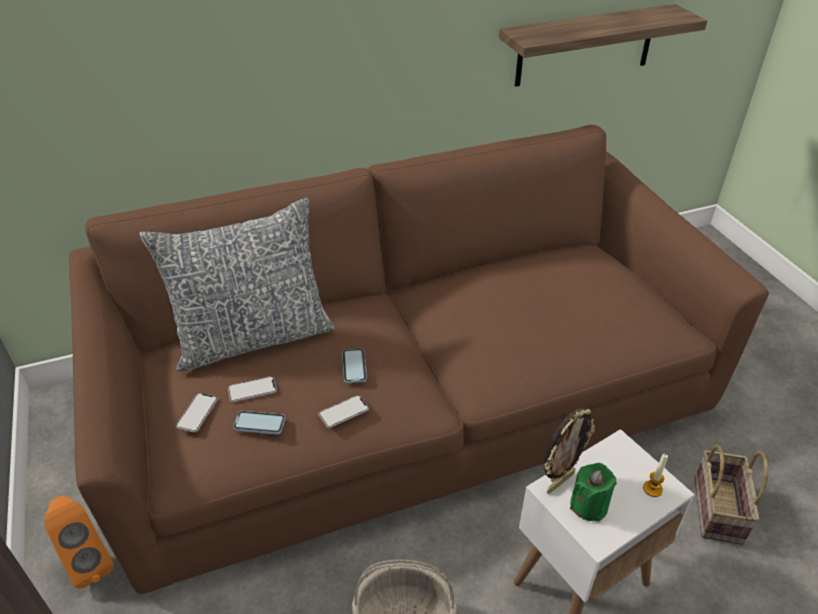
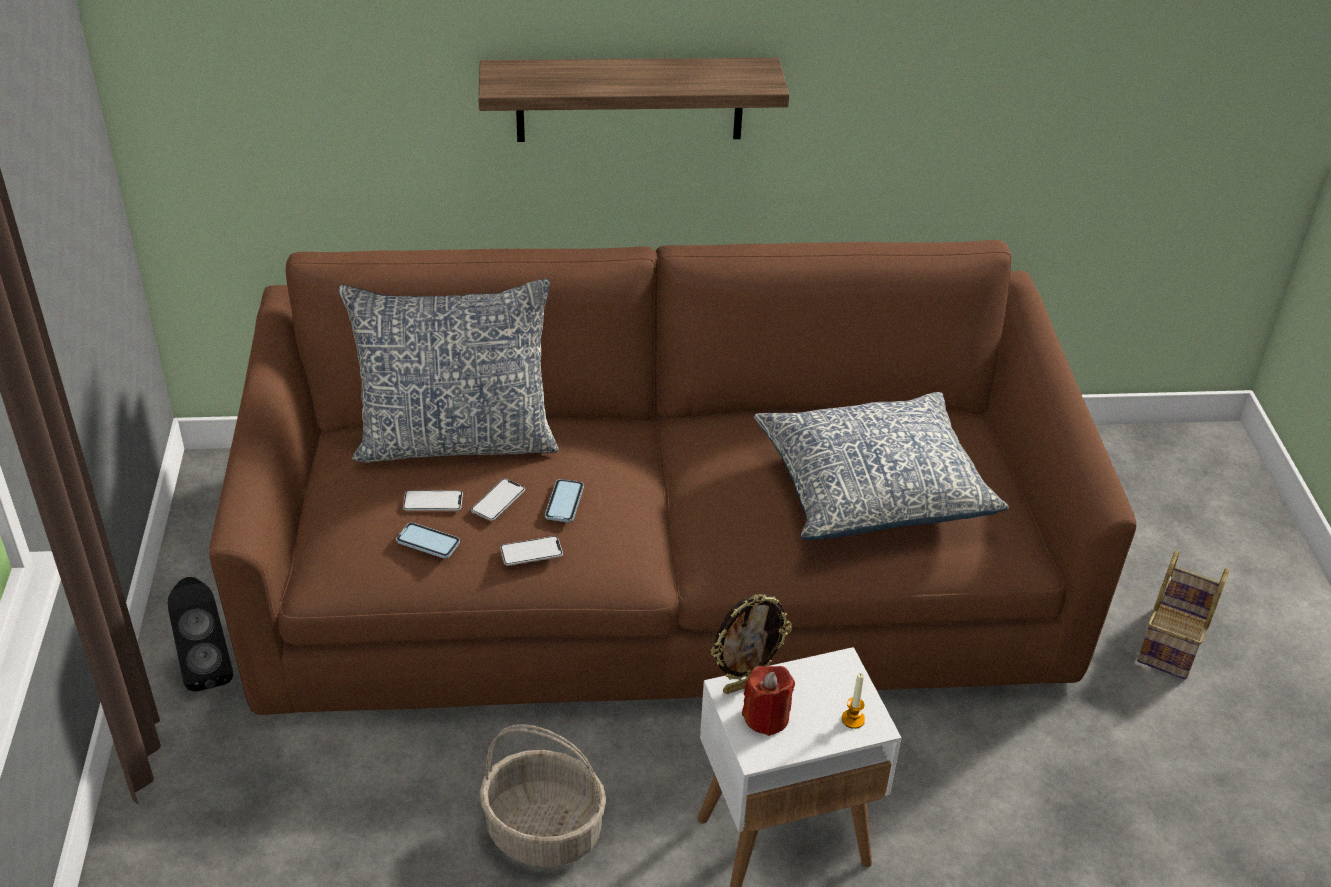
camera: 15 degrees right, 0 degrees up
orange speaker [44,495,114,588] -> black speaker [168,577,233,691]
phone [176,393,218,432] -> phone moved to [471,479,525,521]
shelf [499,4,707,87] -> shelf moved to [478,58,789,142]
green candle [570,463,617,522] -> red candle [742,666,795,736]
basket [694,445,768,545] -> basket moved to [1137,551,1229,679]
none -> pillow [754,392,1009,540]

